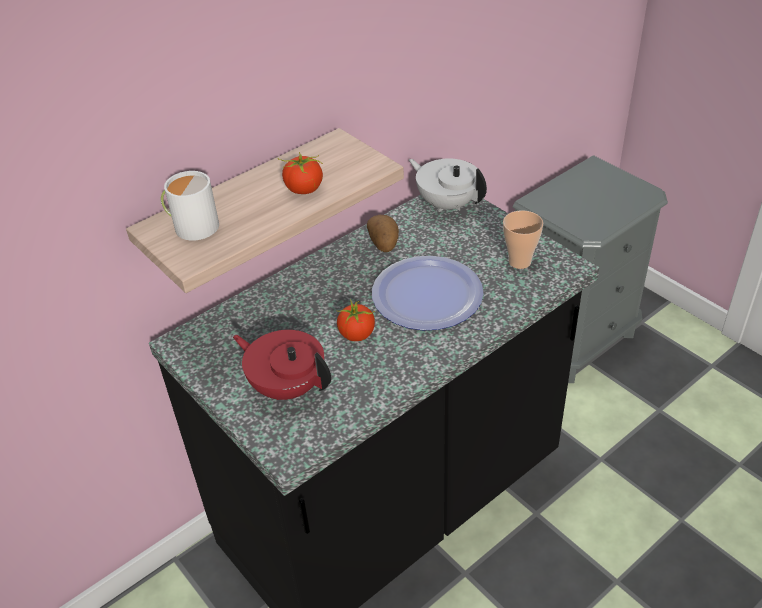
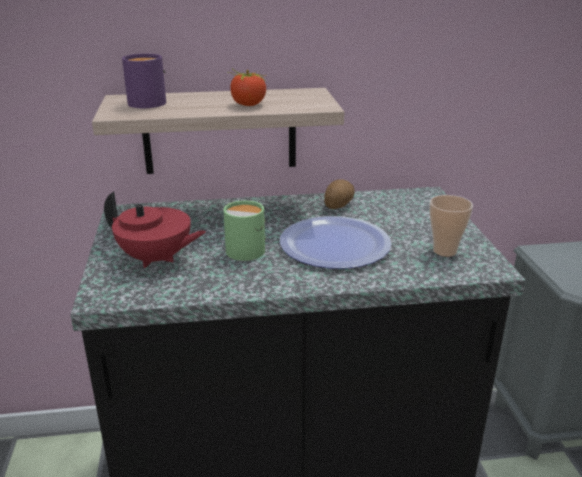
camera: 30 degrees right, 15 degrees down
white mug [161,171,219,241] -> purple mug [122,54,166,108]
red teapot [233,330,331,400] -> red teapot turned 135 degrees clockwise [104,192,206,268]
tomato [337,299,375,341] -> green mug [224,201,266,261]
white teapot [409,159,487,212] -> none

